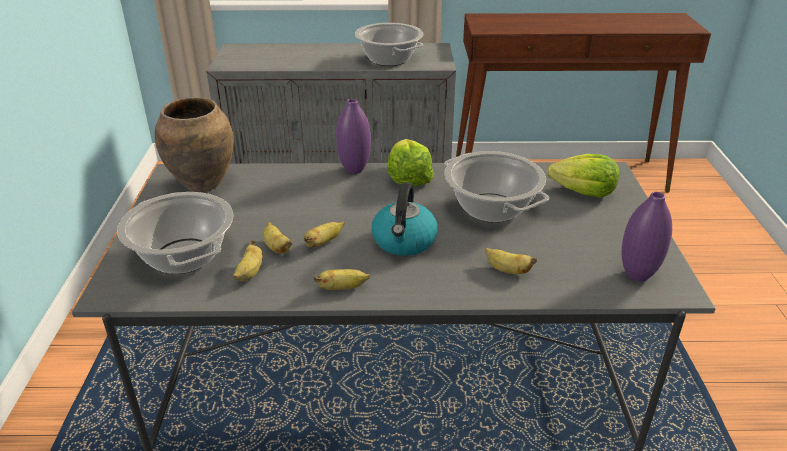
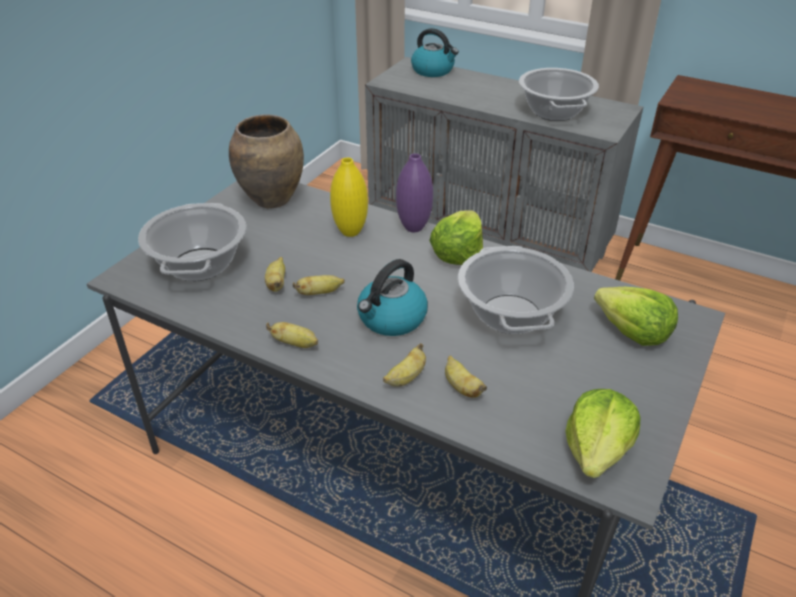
camera: 30 degrees right, 5 degrees up
banana [233,240,263,281] -> banana moved to [383,343,426,387]
purple vase [621,192,672,282] -> lettuce [565,389,640,478]
none -> yellow vase [330,157,368,237]
none -> kettle [411,28,459,77]

